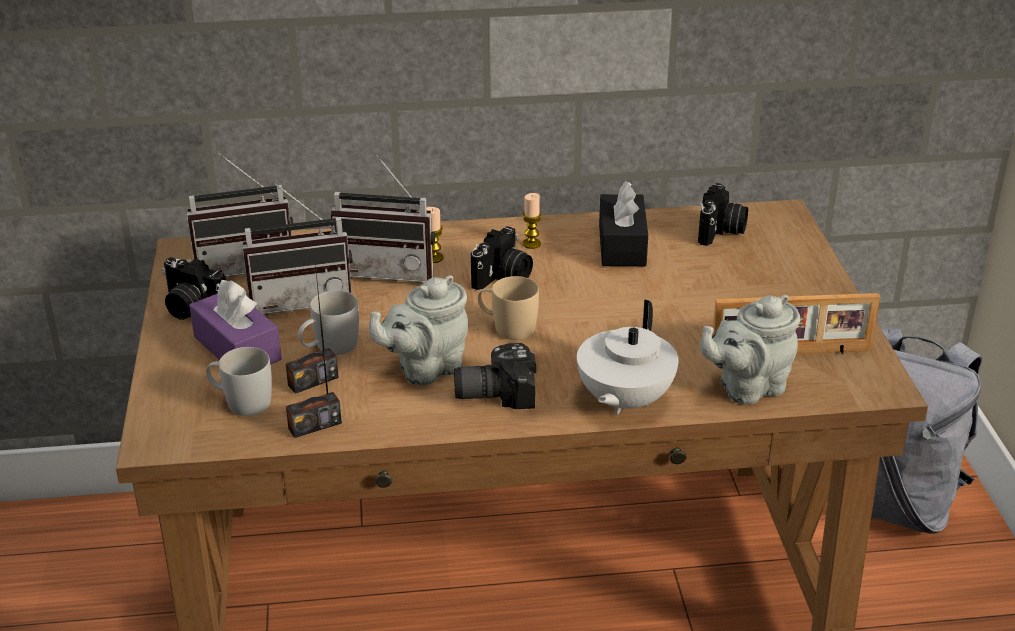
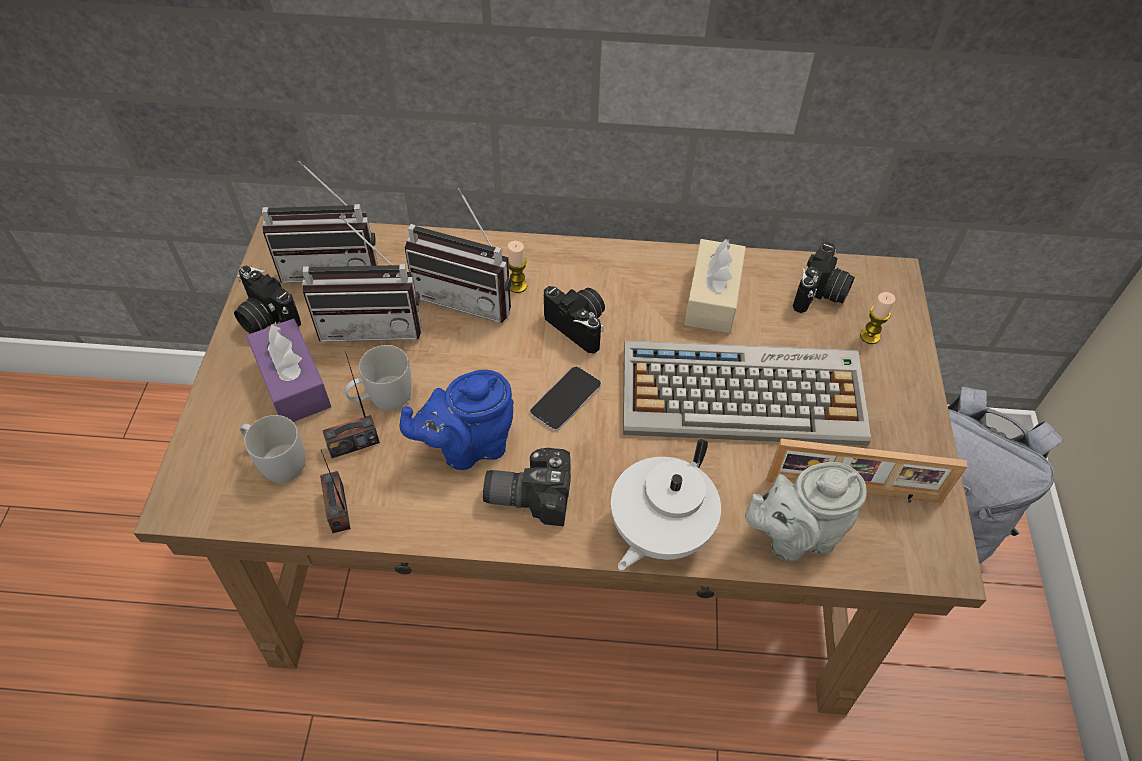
camera: 10 degrees right, 20 degrees up
radio [286,307,342,438] -> radio turned 90 degrees clockwise [320,450,351,533]
grey teapot [369,275,468,386] -> blue teapot [400,370,514,470]
camera [471,226,533,290] -> camera turned 90 degrees counterclockwise [544,286,605,354]
beige mug [478,276,539,340] -> phone [530,366,601,431]
candle [523,193,541,249] -> candle moved to [860,292,895,344]
black tissue box [599,181,648,266] -> beige tissue box [684,239,746,333]
none -> keyboard [623,340,871,446]

